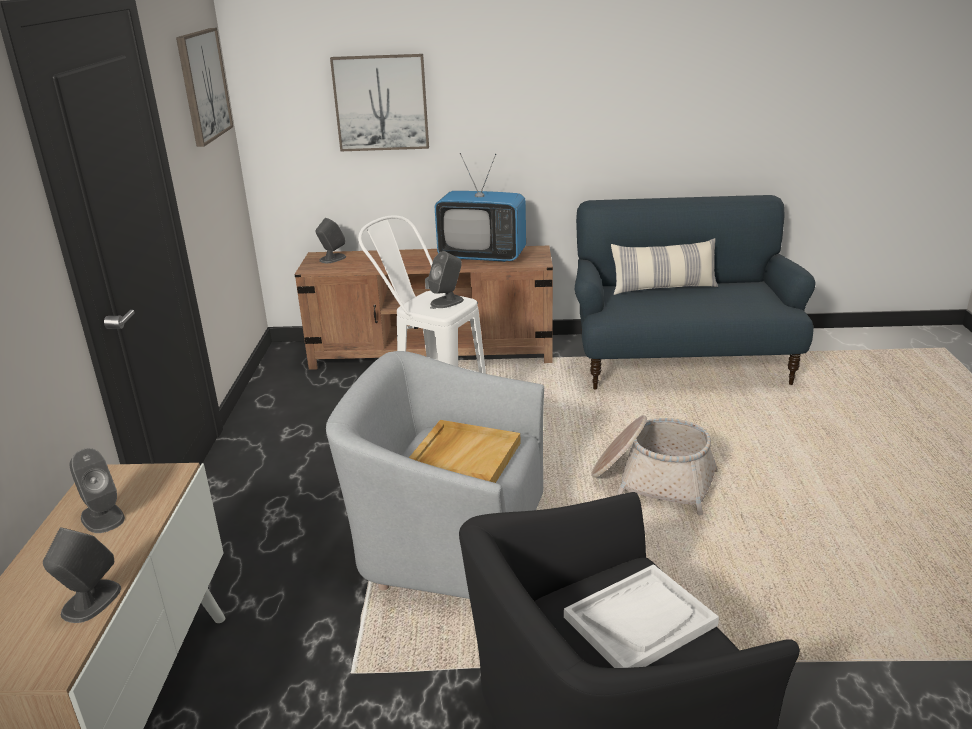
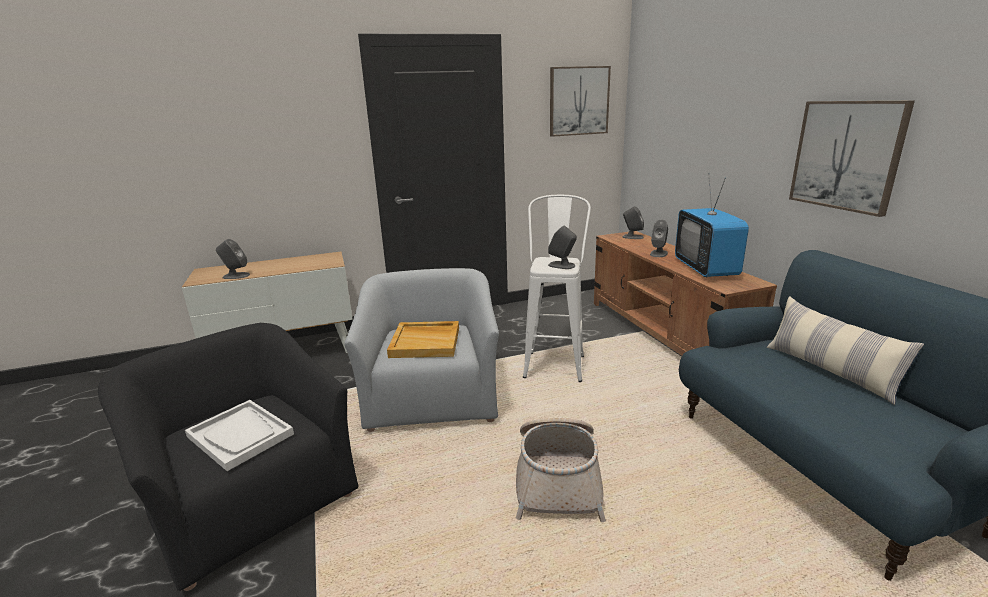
camera: 70 degrees right, 5 degrees down
grey speaker [69,448,125,533] -> grey speaker moved to [650,219,668,257]
picture [330,54,429,151] -> picture moved to [789,101,915,217]

